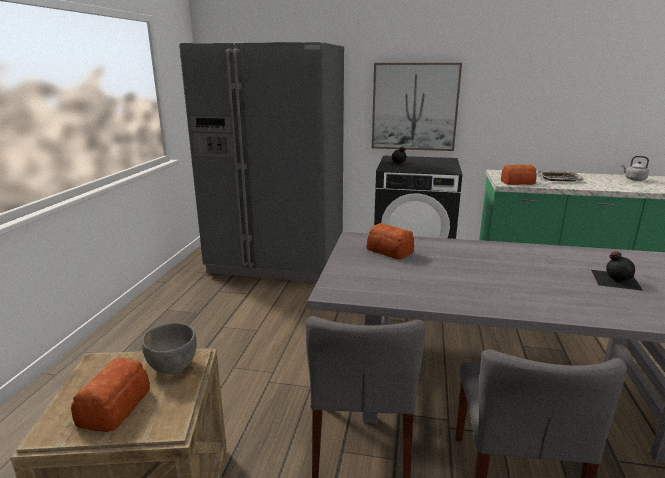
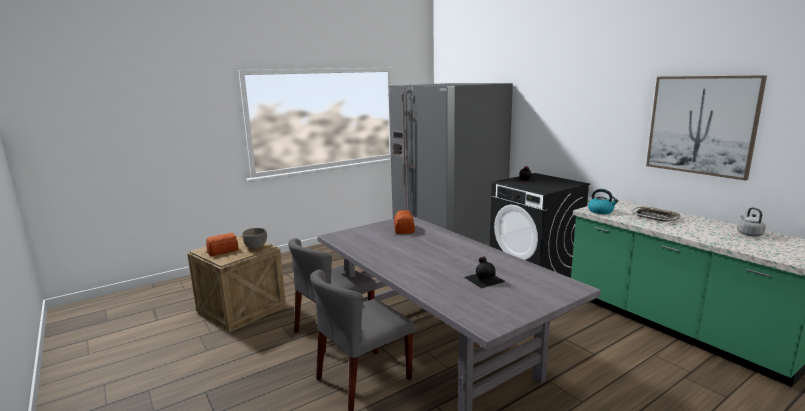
camera: 45 degrees right, 5 degrees down
picture [372,63,462,151] -> picture moved to [646,75,767,180]
bread [501,164,537,185] -> kettle [588,189,619,214]

